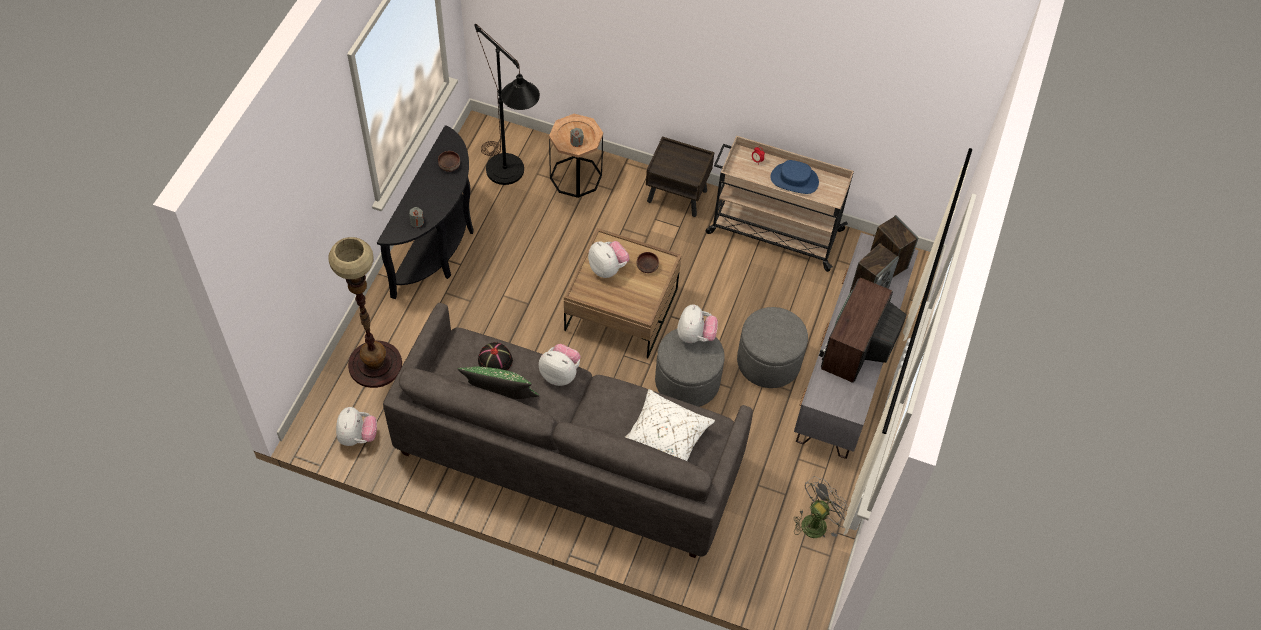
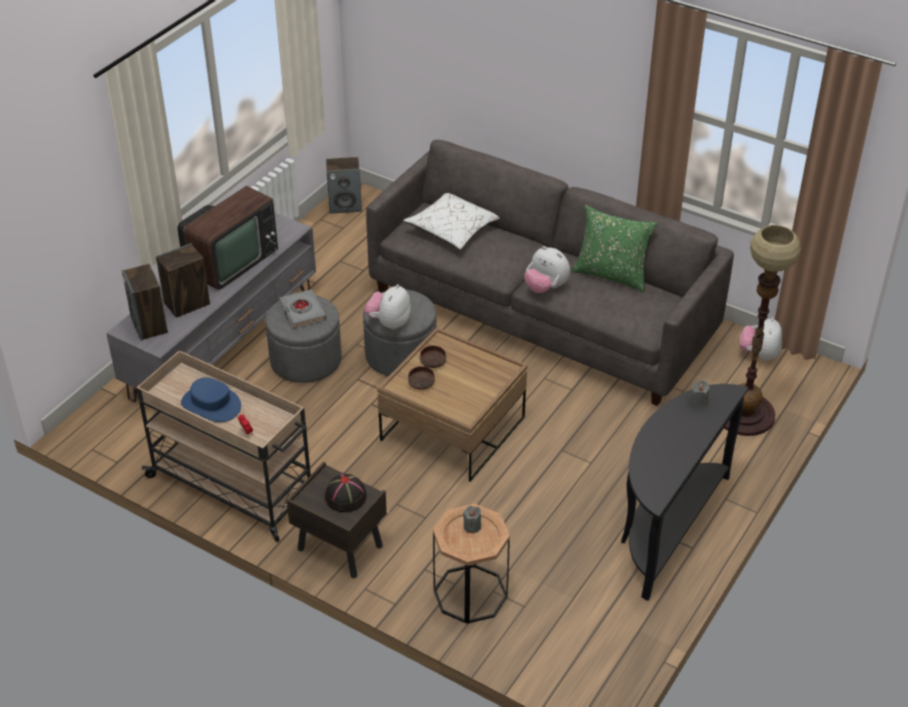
camera: 165 degrees left, 15 degrees down
brown bowl [438,151,460,172] -> brown bowl moved to [420,345,446,368]
black floor lamp [475,24,540,185] -> none
black hat [478,342,513,370] -> black hat moved to [325,474,367,512]
plush toy [588,241,630,278] -> none
grey fan [794,476,849,538] -> none
none -> grey book [279,289,326,329]
none -> speaker [326,157,362,214]

